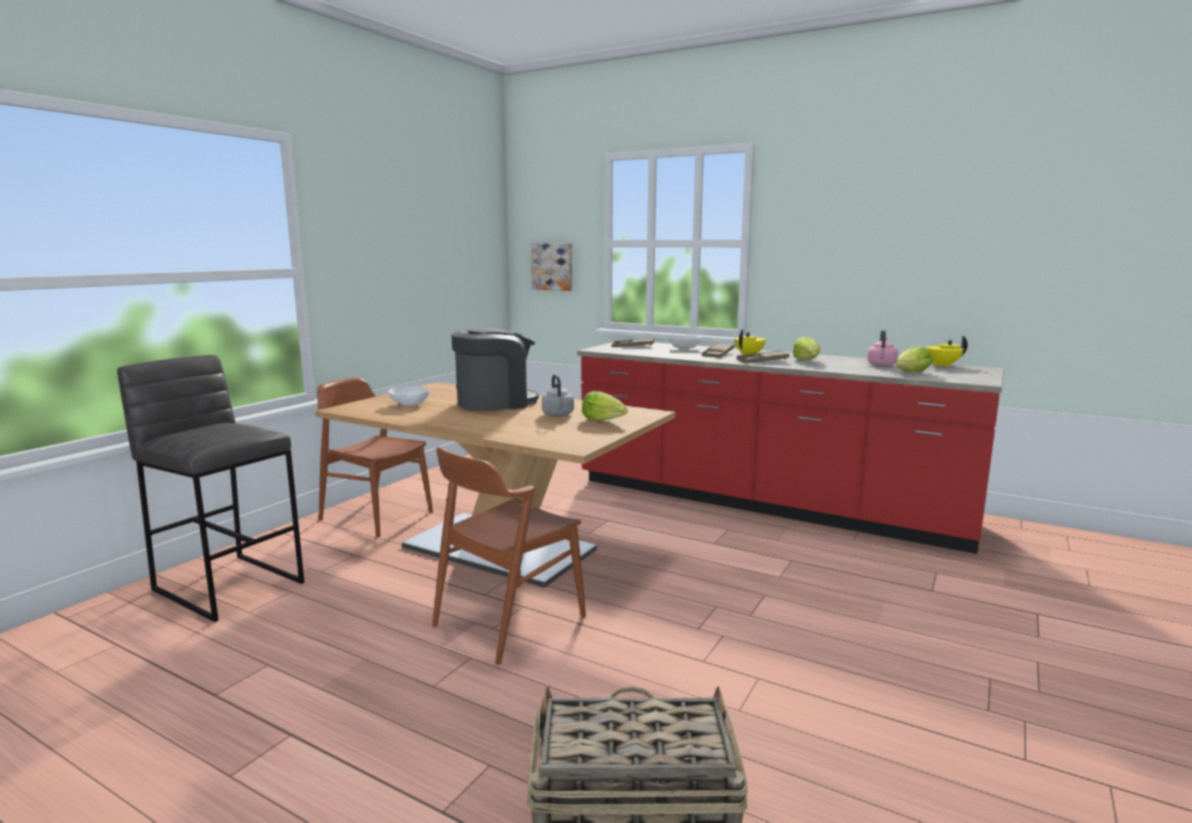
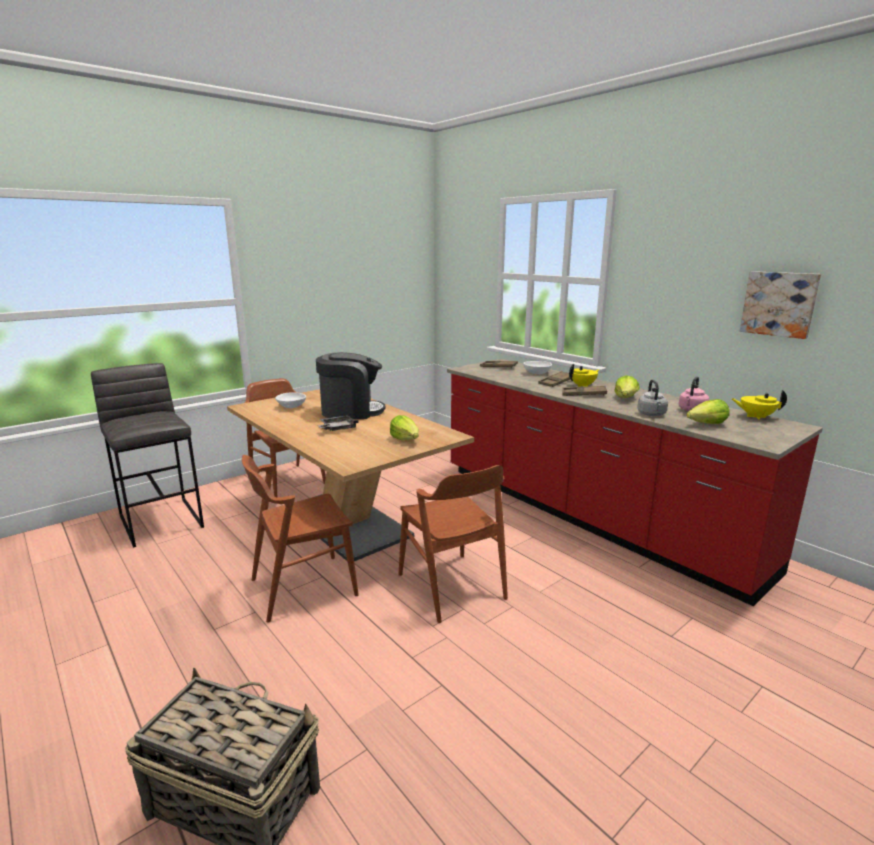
camera: 20 degrees right, 5 degrees up
picture [531,243,572,291] -> picture moved to [740,271,821,339]
grey kettle [542,374,574,416] -> grey kettle moved to [637,380,668,416]
none -> grey tray [317,415,359,431]
none -> brown chair [399,465,508,623]

